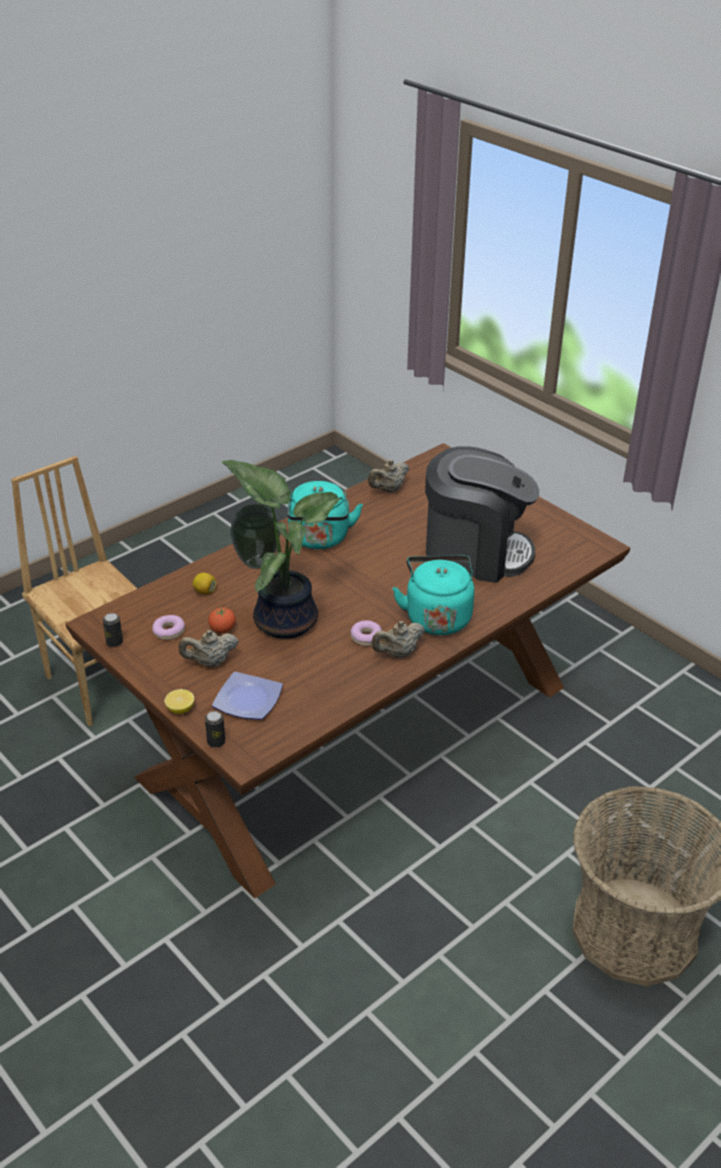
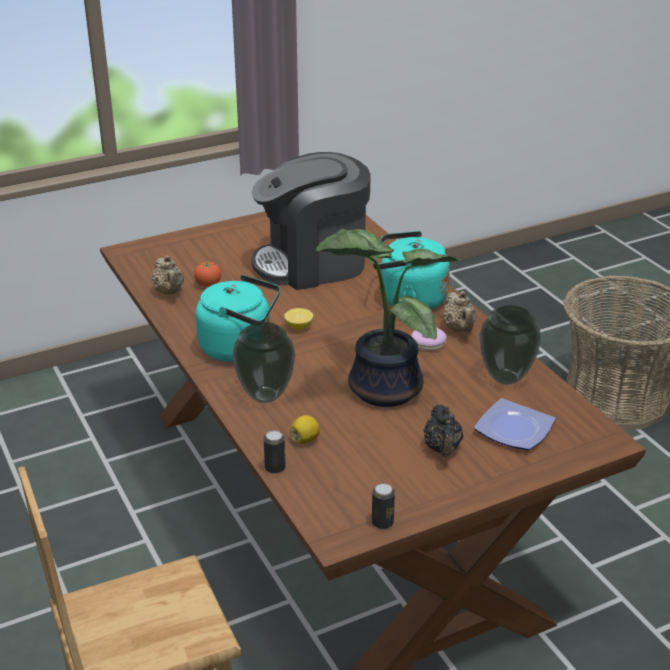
camera: 75 degrees left, 5 degrees down
donut [153,615,185,640] -> none
lemon [164,689,194,714] -> lemon moved to [284,308,313,330]
beige teapot [179,630,239,667] -> black teapot [423,405,463,457]
can [205,711,225,748] -> can moved to [264,430,285,474]
tomato [208,607,236,633] -> tomato moved to [194,261,221,287]
coffee machine [425,446,539,583] -> coffee machine turned 135 degrees counterclockwise [251,152,371,290]
none -> vase [479,305,541,385]

